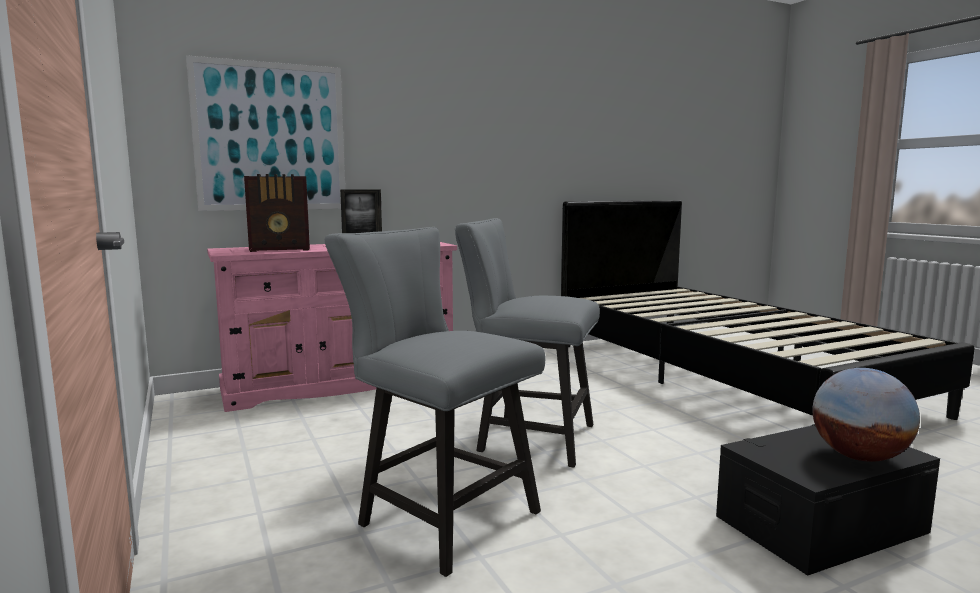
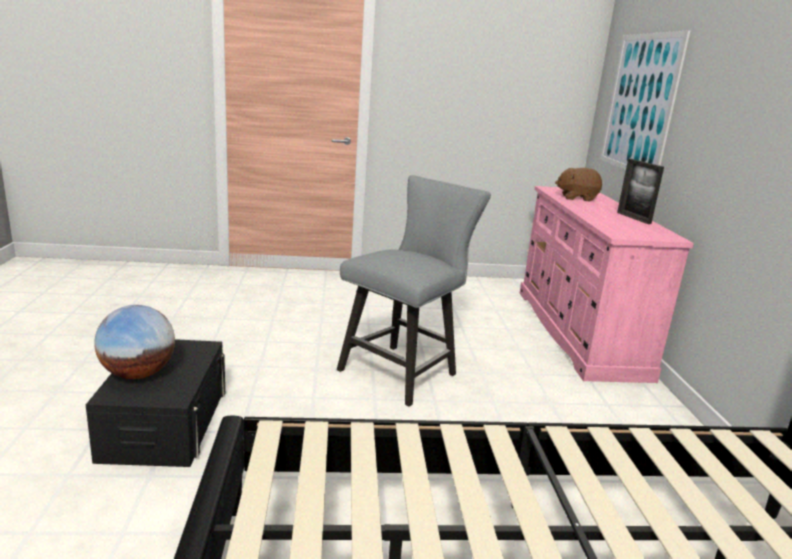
camera: 110 degrees right, 10 degrees up
radio [244,174,310,252] -> brown plush toy [555,168,602,201]
grey chair [325,227,545,577] -> none

